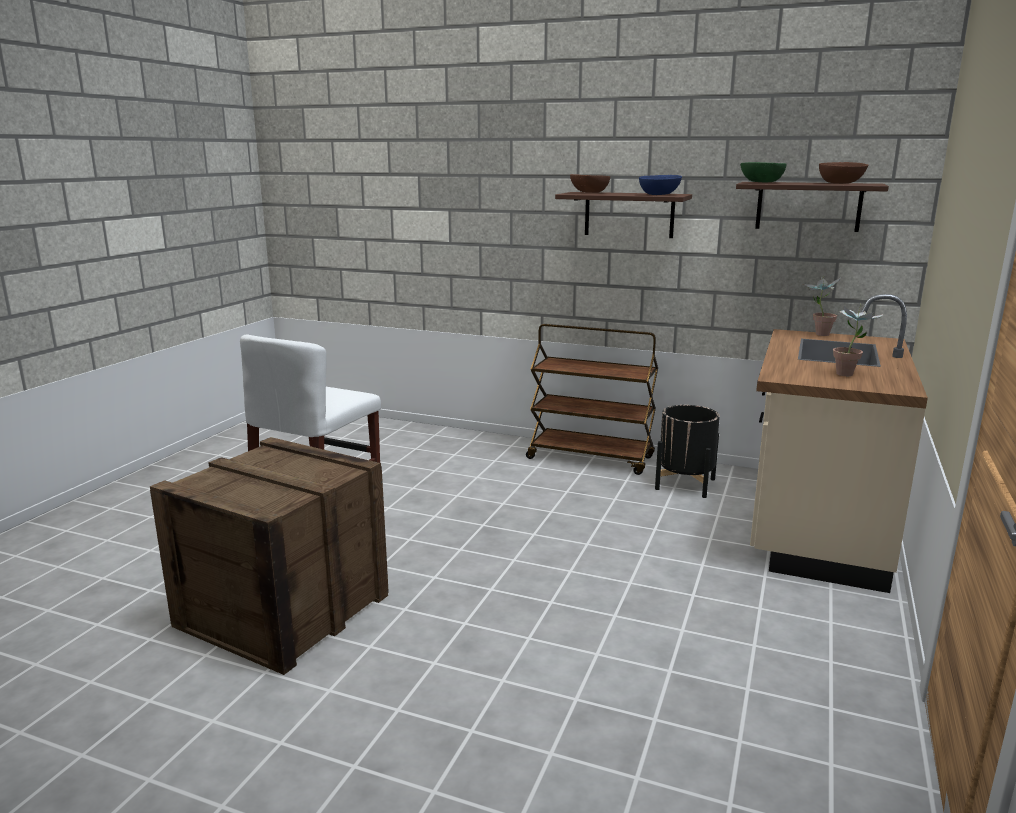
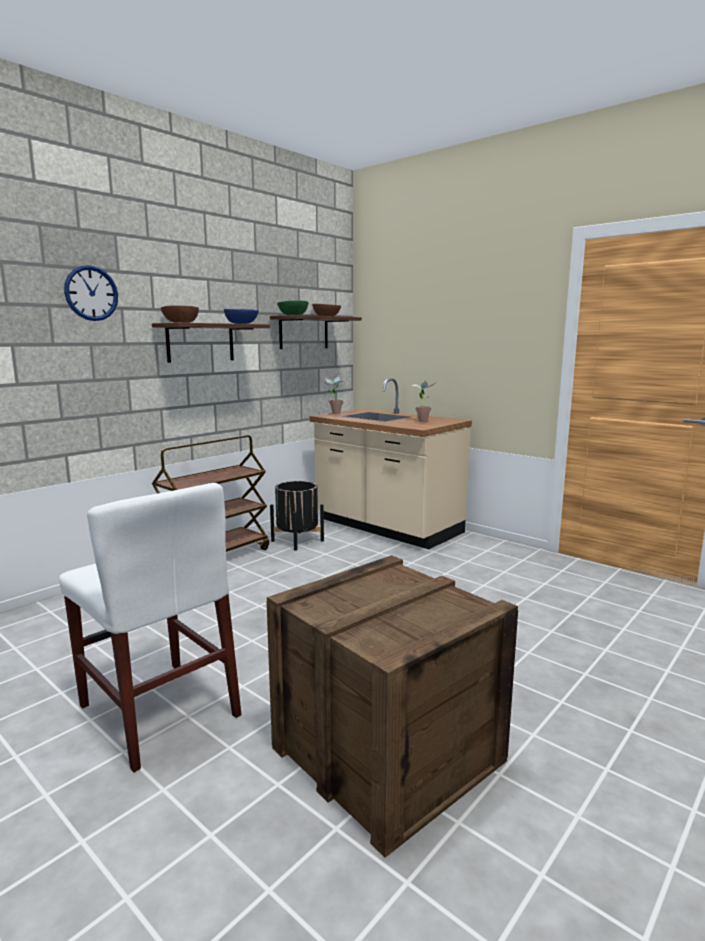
camera: 70 degrees left, 5 degrees down
none -> wall clock [64,265,118,321]

